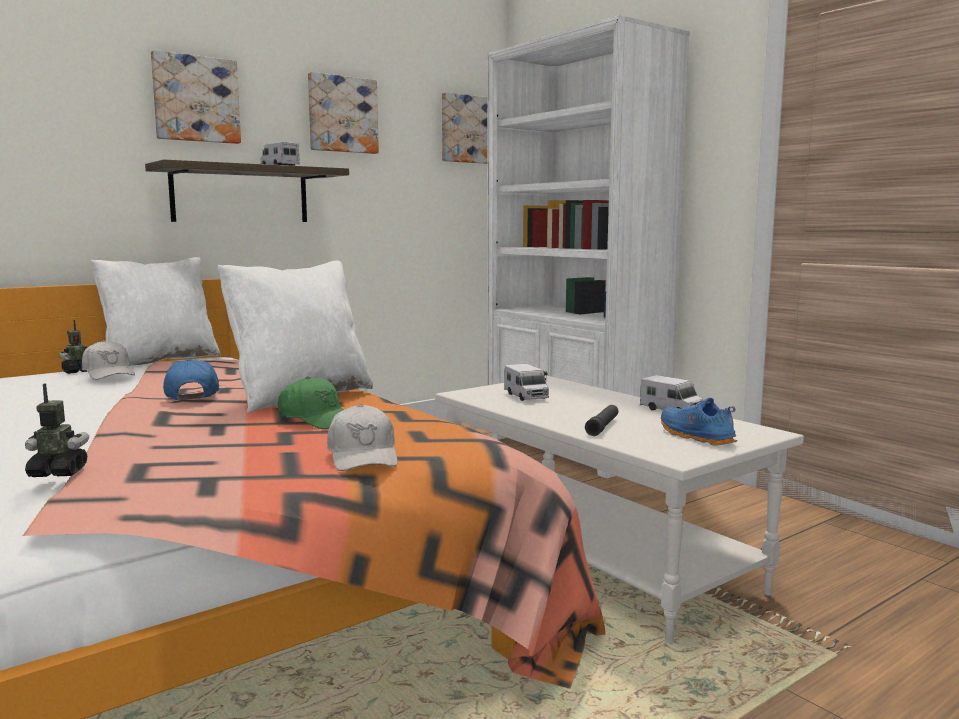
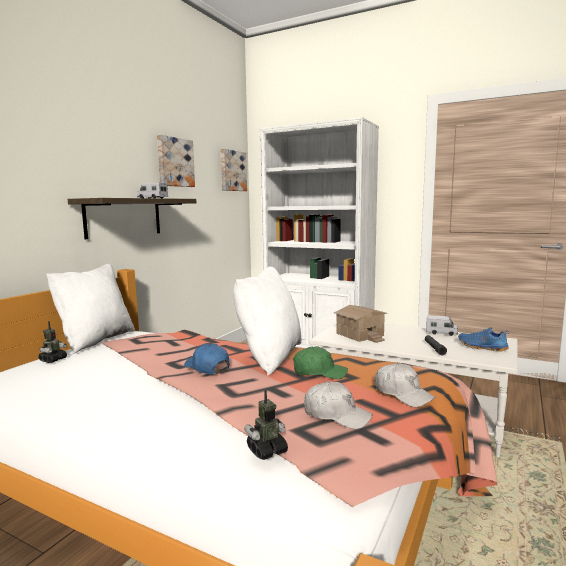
camera: 25 degrees left, 0 degrees up
white cap [82,340,135,380] -> white cap moved to [304,382,373,429]
picture [151,50,241,144] -> none
toy truck [504,364,549,401] -> toy house [334,305,387,343]

